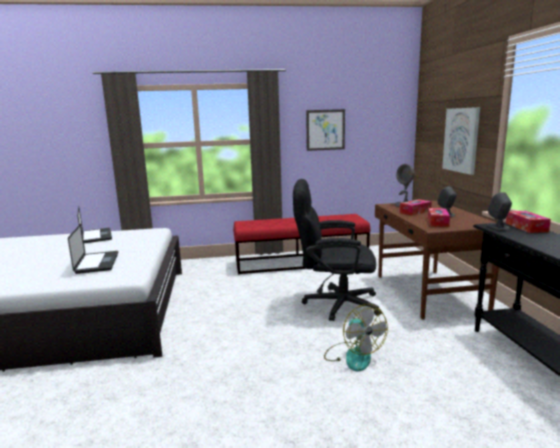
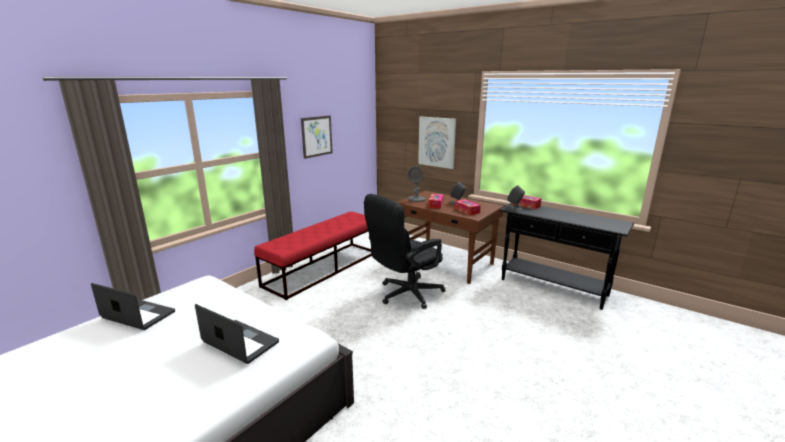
camera: 45 degrees left, 5 degrees up
fan [324,304,388,371] -> none

